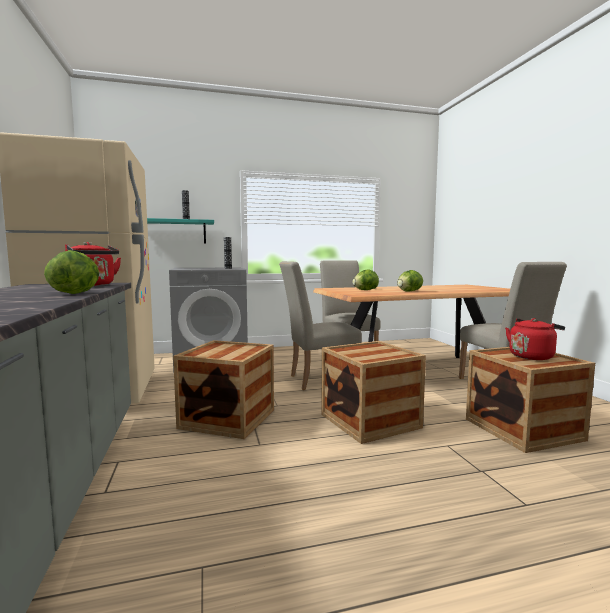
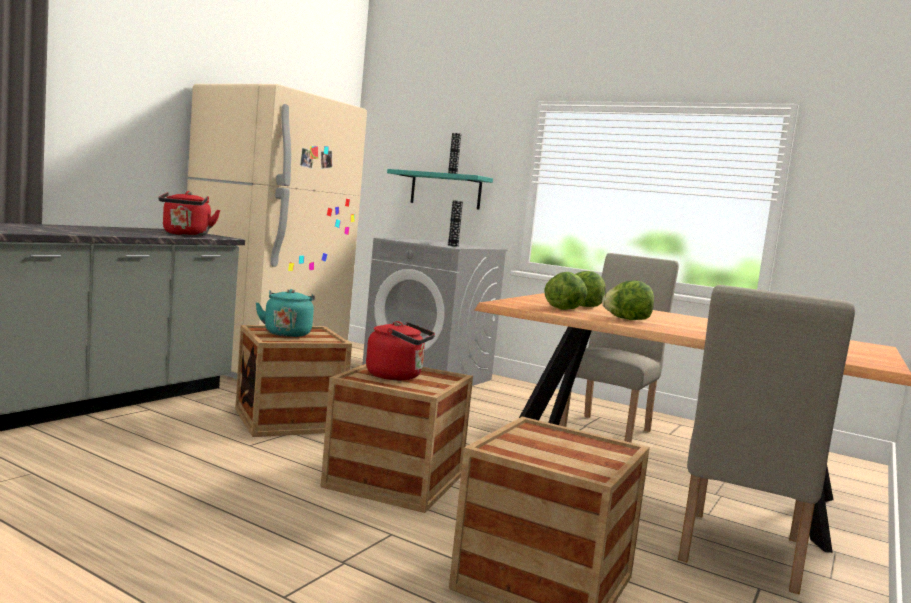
camera: 45 degrees right, 0 degrees up
lettuce [44,250,99,294] -> lettuce moved to [544,272,587,310]
beige chair [279,261,362,390] -> none
red kettle [505,318,565,360] -> red kettle moved to [366,321,435,380]
none -> turquoise kettle [255,289,315,337]

